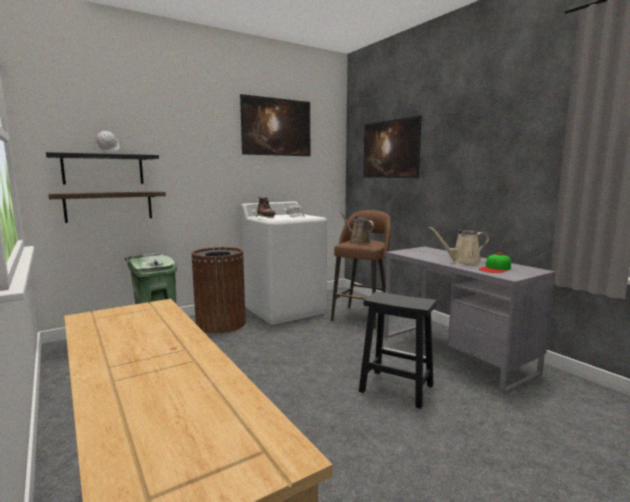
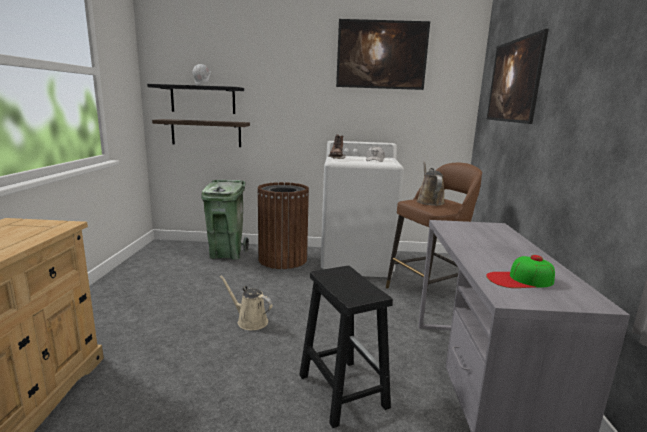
camera: 35 degrees right, 5 degrees up
beige watering can [429,227,489,265] -> beige watering can moved to [220,276,273,330]

